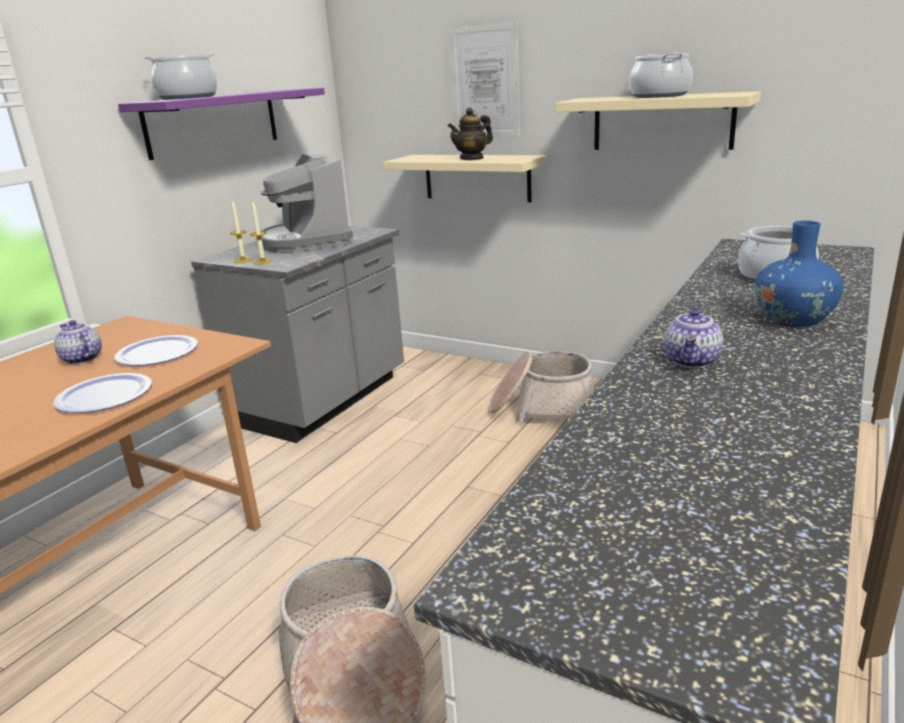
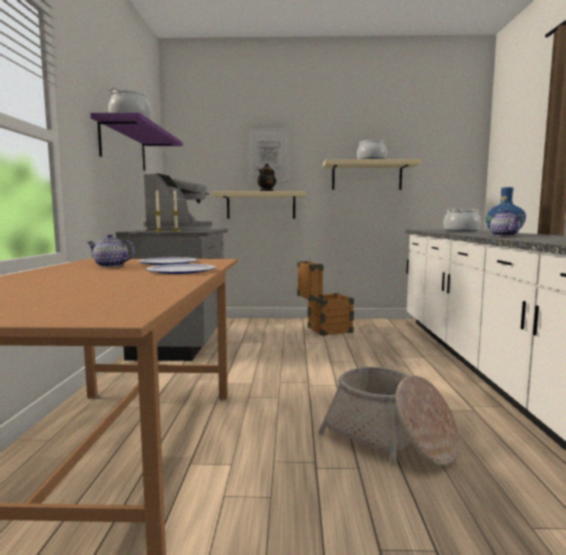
camera: 30 degrees left, 15 degrees down
coffee machine [260,153,353,253] -> coffee machine turned 120 degrees counterclockwise [143,173,212,230]
basket [489,351,595,425] -> crate [297,261,354,336]

